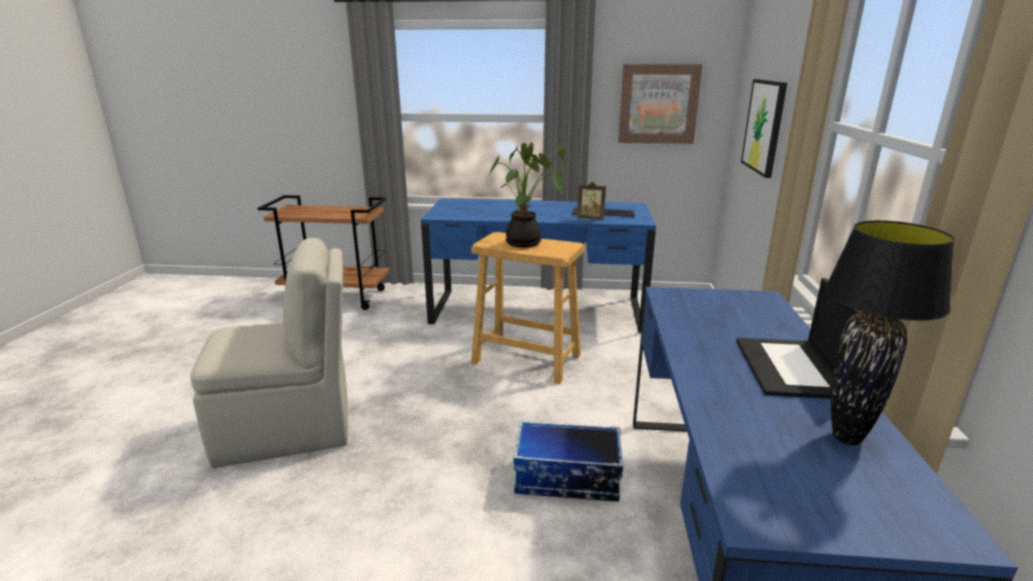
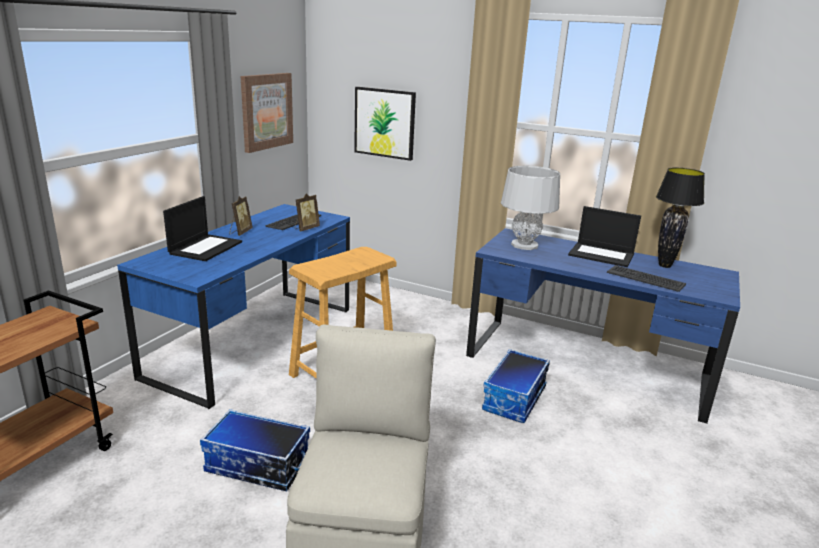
camera: 70 degrees left, 0 degrees up
potted plant [489,142,565,248] -> none
none -> laptop [163,196,242,261]
none -> storage box [200,409,310,492]
none -> picture frame [230,196,253,236]
none -> grey table lamp [501,166,560,250]
none -> keyboard [607,265,686,292]

